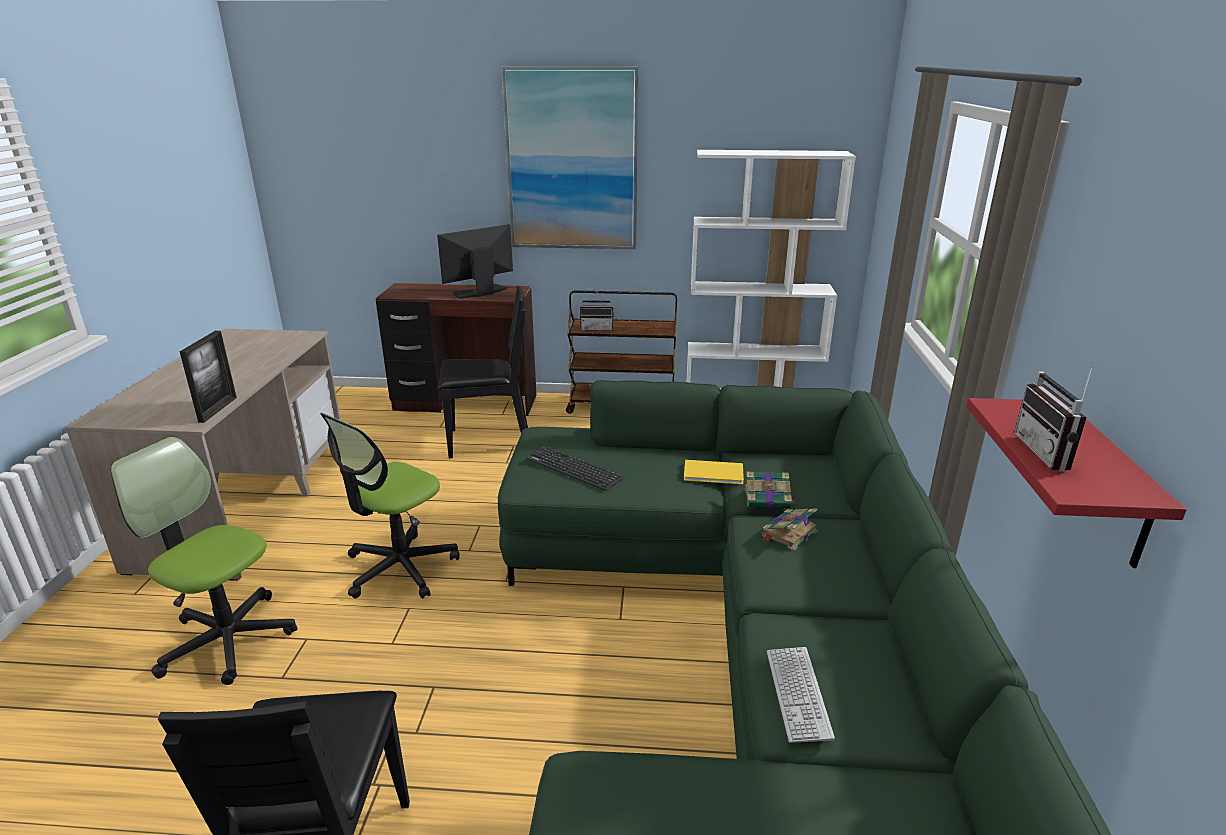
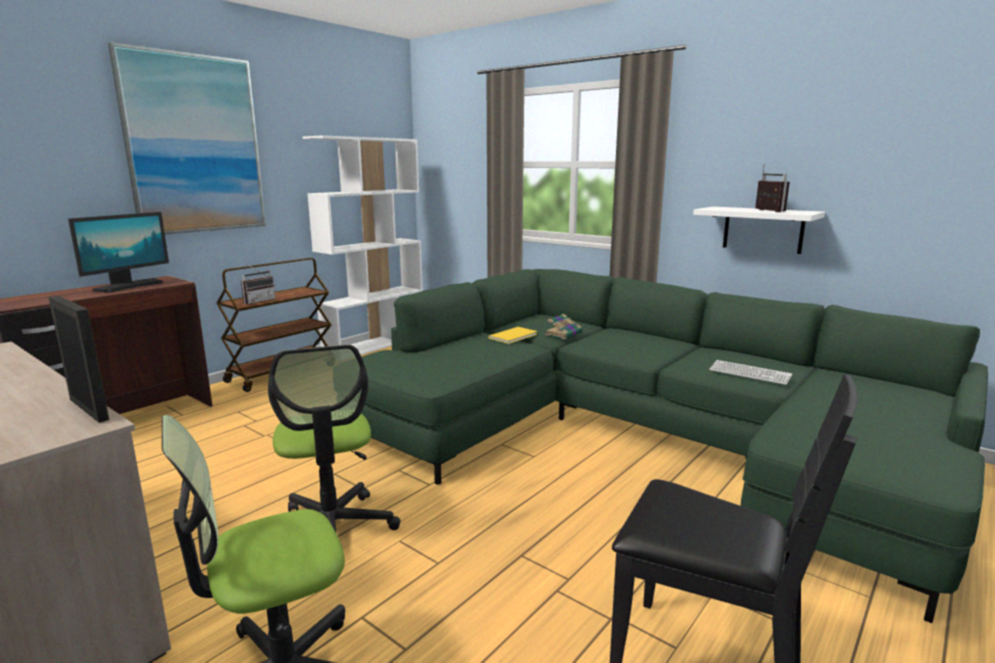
camera: 55 degrees left, 10 degrees down
monitor [437,224,513,299] -> monitor turned 150 degrees counterclockwise [68,212,169,293]
black chair [439,286,528,458] -> none
keyboard [526,446,624,491] -> none
book [761,508,818,551] -> none
red shelf [966,398,1187,568] -> white shelf [693,207,825,254]
radio [1014,364,1093,471] -> radio turned 135 degrees counterclockwise [755,166,790,212]

